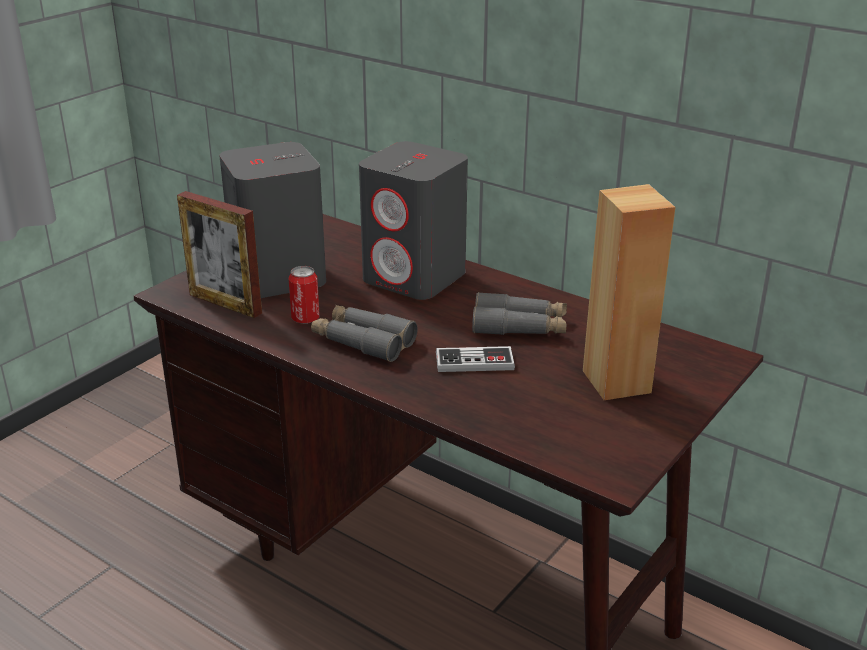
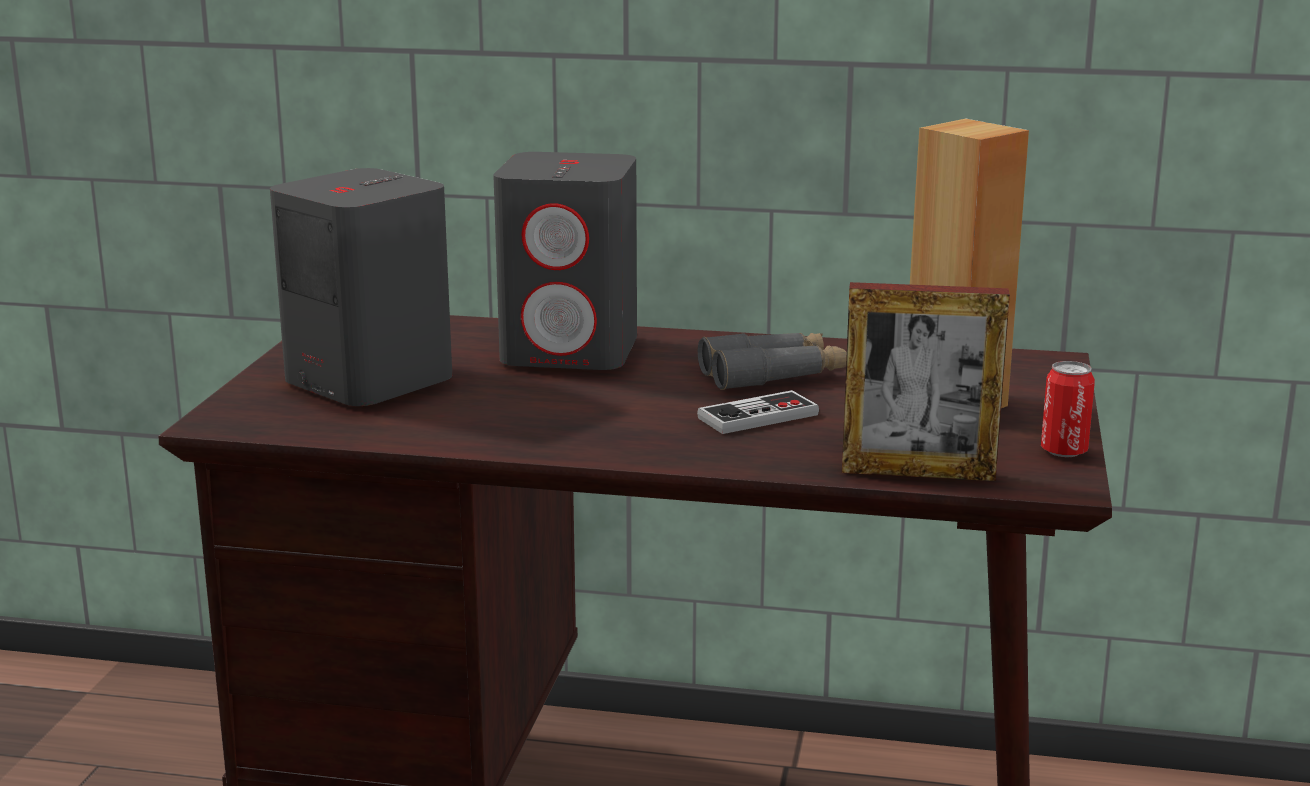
camera: 25 degrees left, 10 degrees down
picture frame [177,191,262,318] -> picture frame moved to [842,282,1010,481]
can [289,266,320,324] -> can moved to [1041,361,1095,457]
grey binoculars [311,305,418,362] -> none

